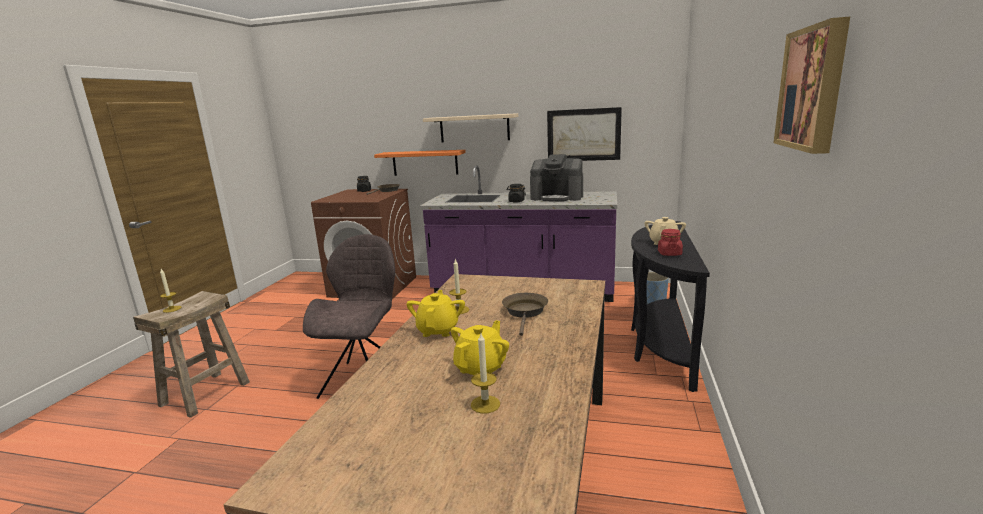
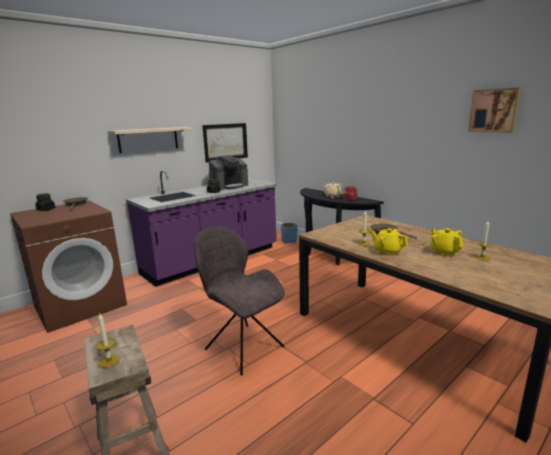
camera: 55 degrees left, 0 degrees up
orange shelf [374,150,466,176] -> none

